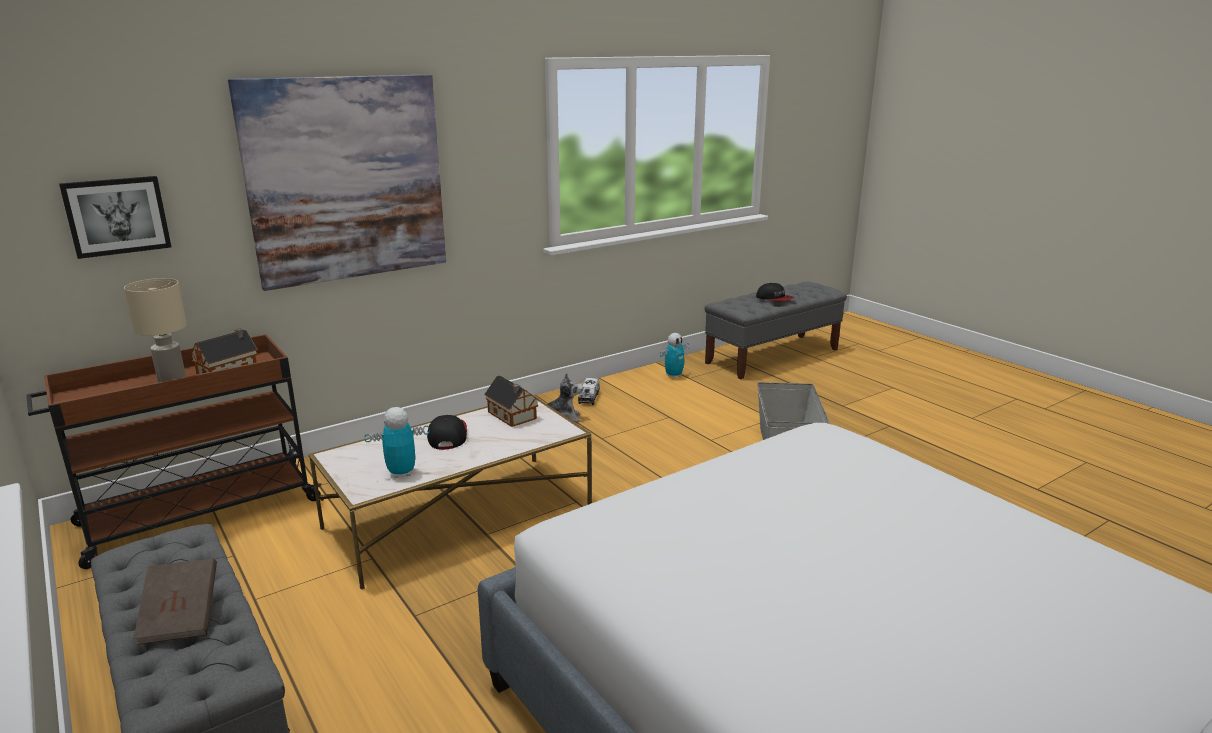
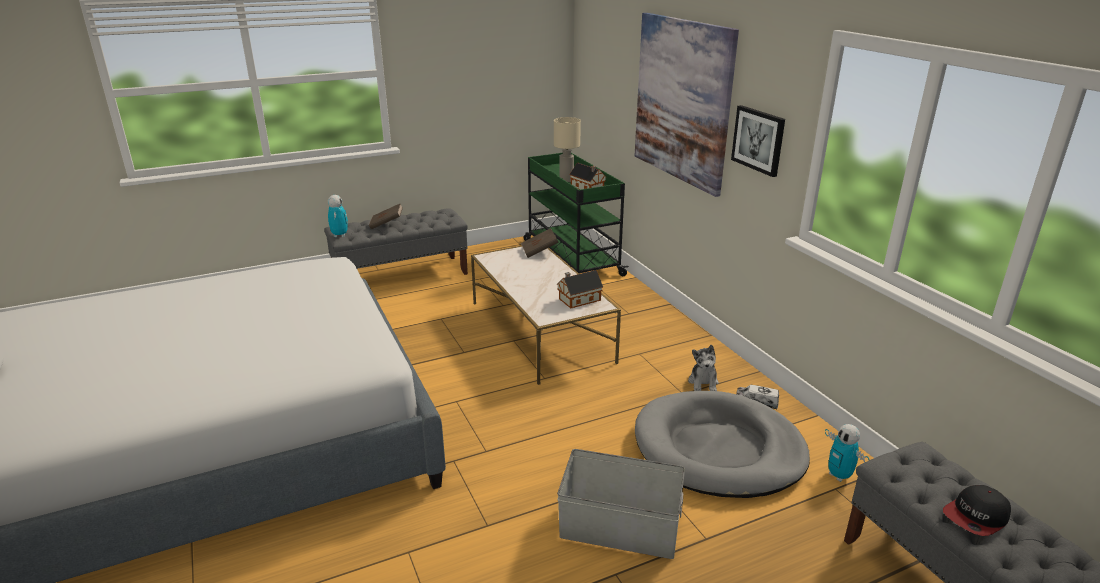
camera: 100 degrees right, 5 degrees up
brown cart [26,334,322,569] -> green cart [523,153,629,276]
picture [59,176,171,259] -> picture moved to [731,105,785,177]
toy robot [364,407,430,478] -> toy robot moved to [328,195,348,237]
cap [427,415,467,450] -> none
none -> brown book [521,228,559,258]
none -> grey dog bed [635,391,810,498]

